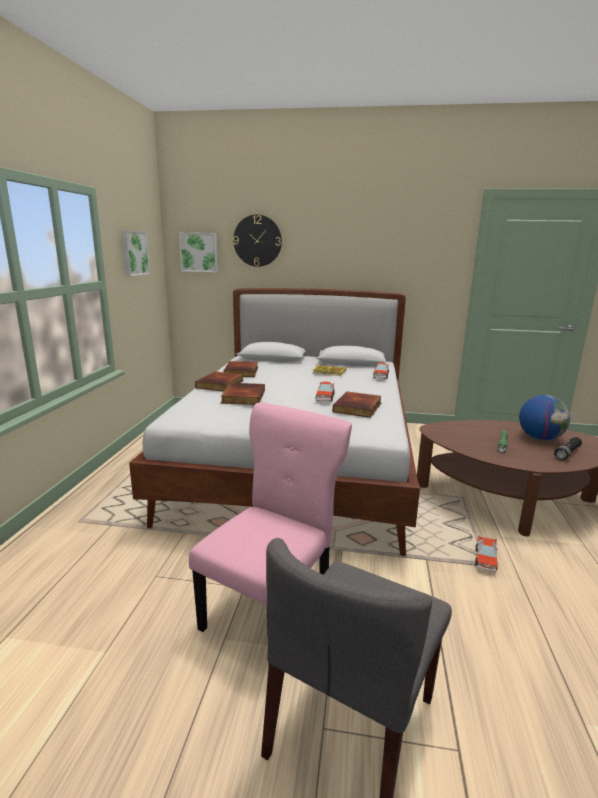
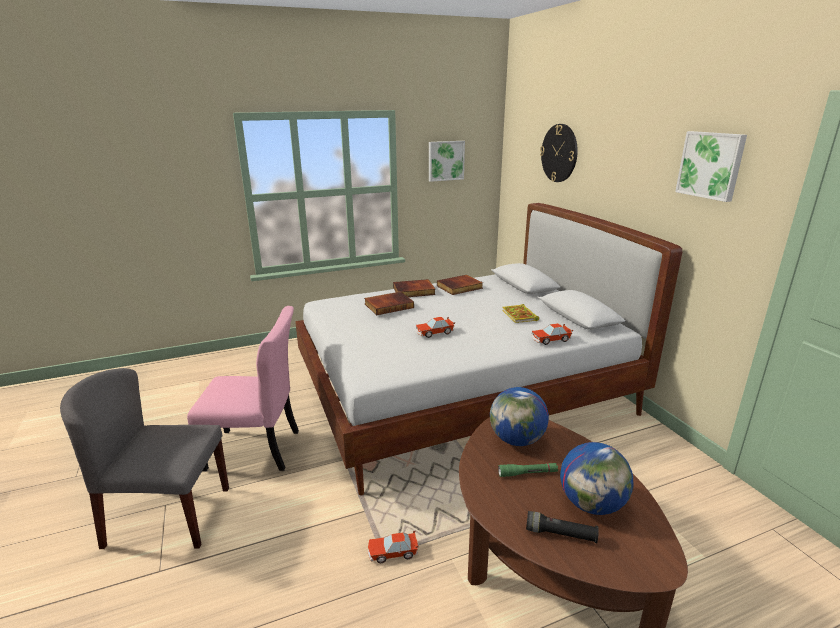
camera: 60 degrees right, 5 degrees up
picture [179,233,218,272] -> picture moved to [675,131,747,202]
book [333,391,382,418] -> none
none -> globe [490,387,549,446]

